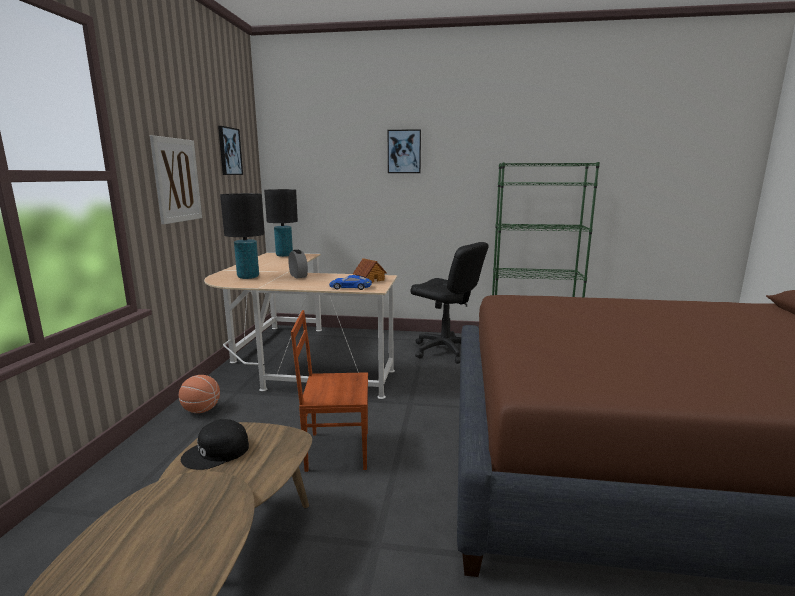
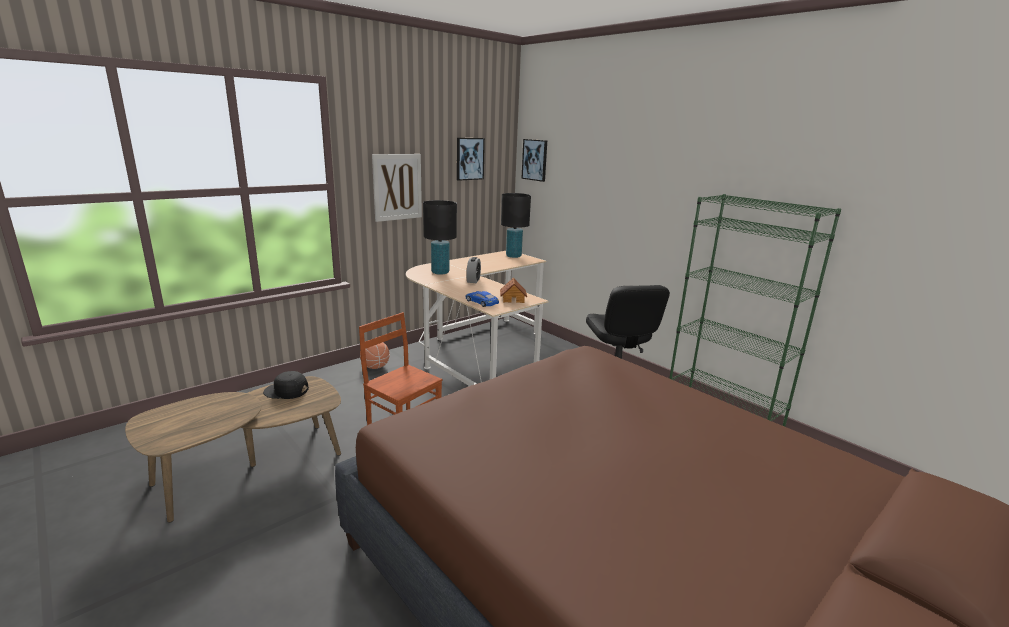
camera: 40 degrees right, 5 degrees up
picture [388,129,421,173] -> picture moved to [521,139,547,182]

